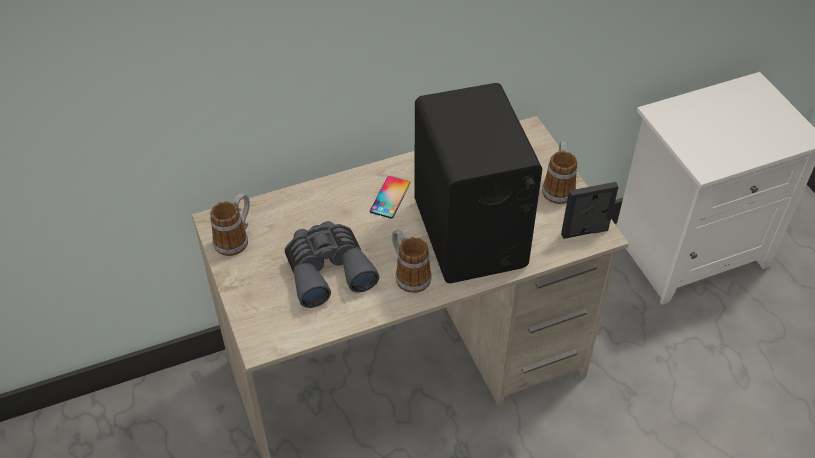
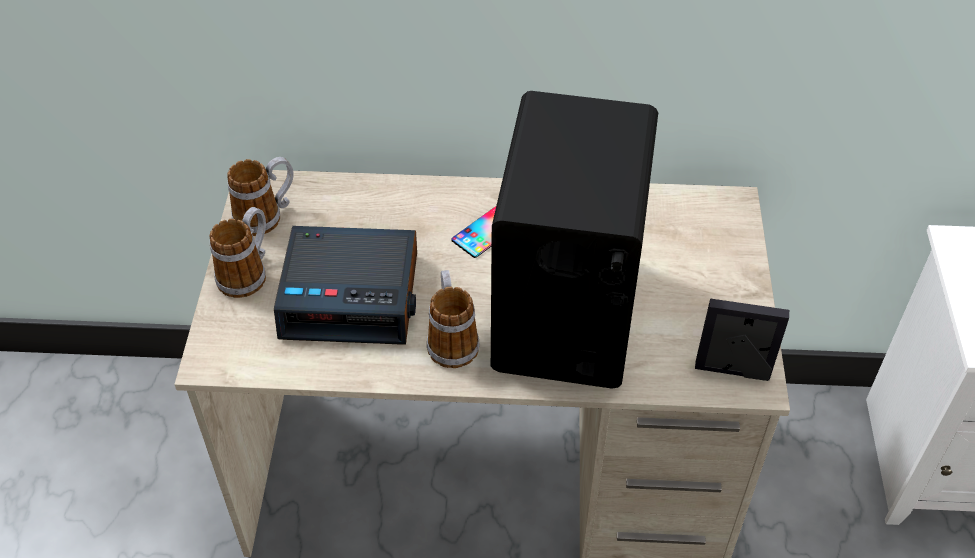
camera: 25 degrees right, 0 degrees up
grey binoculars [285,221,379,308] -> alarm clock [274,226,417,345]
mug [542,142,577,204] -> mug moved to [209,207,266,298]

